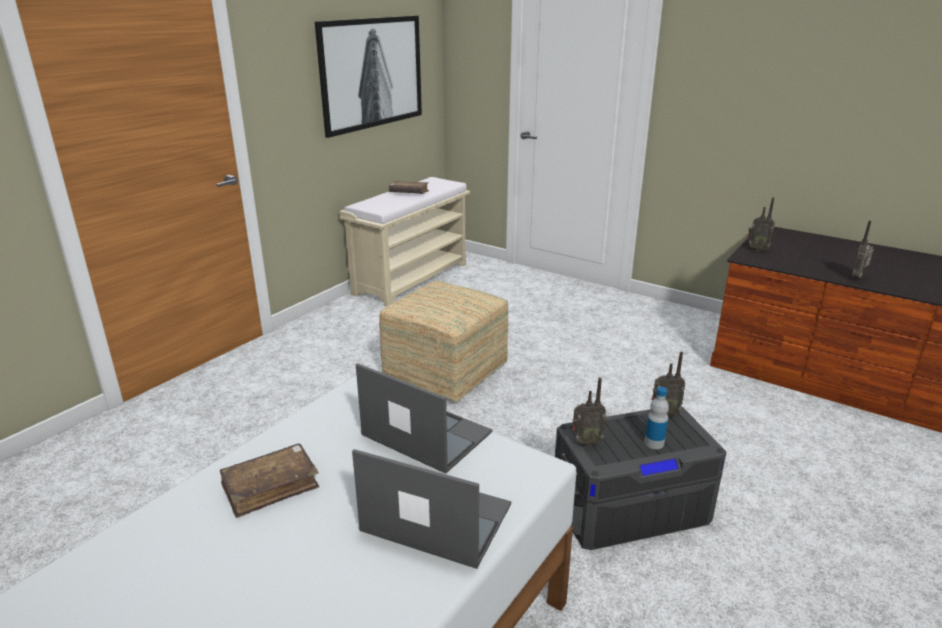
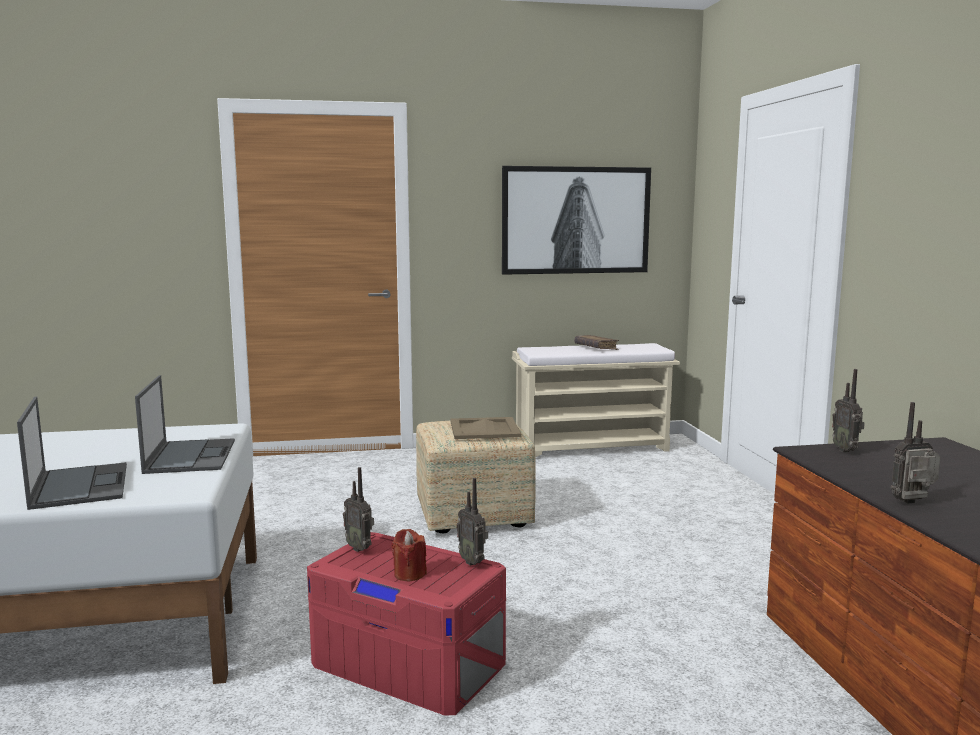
camera: 45 degrees right, 15 degrees down
brown book [219,444,319,518] -> none
grey storage box [555,406,727,550] -> red storage box [307,532,506,715]
bottle [644,387,669,449] -> red candle [392,529,427,581]
none -> beige tray [450,417,521,439]

